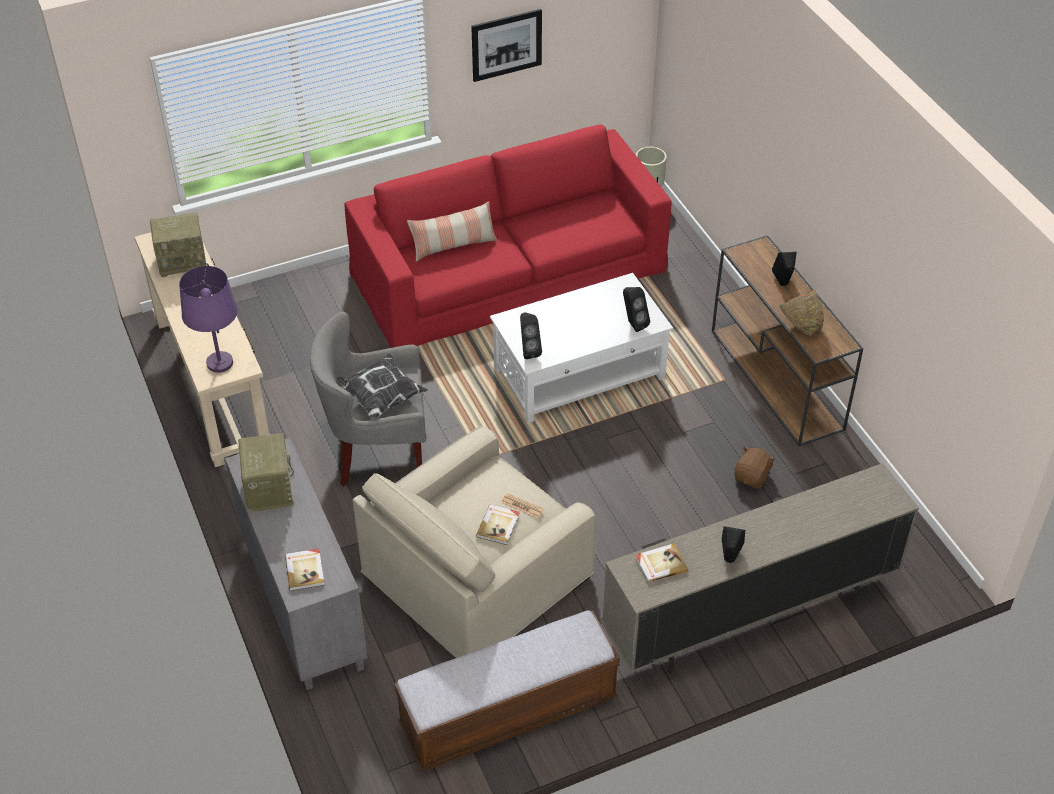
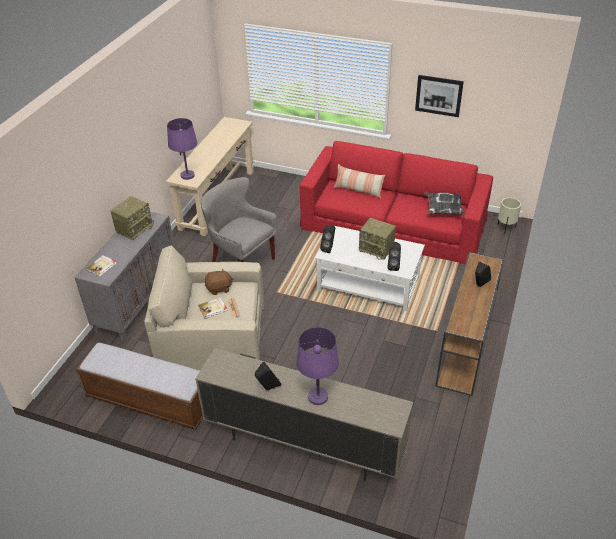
camera: 45 degrees right, 5 degrees down
radio [150,212,209,277] -> radio moved to [359,218,396,260]
pillow [337,353,428,421] -> pillow moved to [424,191,465,215]
book [635,543,688,583] -> none
brown plush toy [734,446,776,489] -> brown plush toy moved to [205,268,233,295]
orange bowl [779,290,824,335] -> none
none -> purple table lamp [297,327,339,405]

